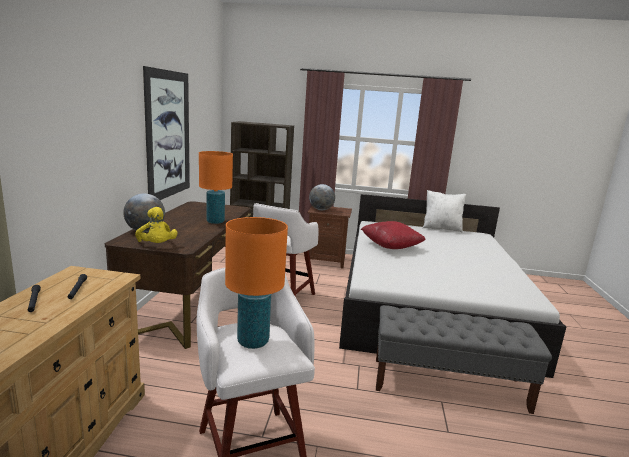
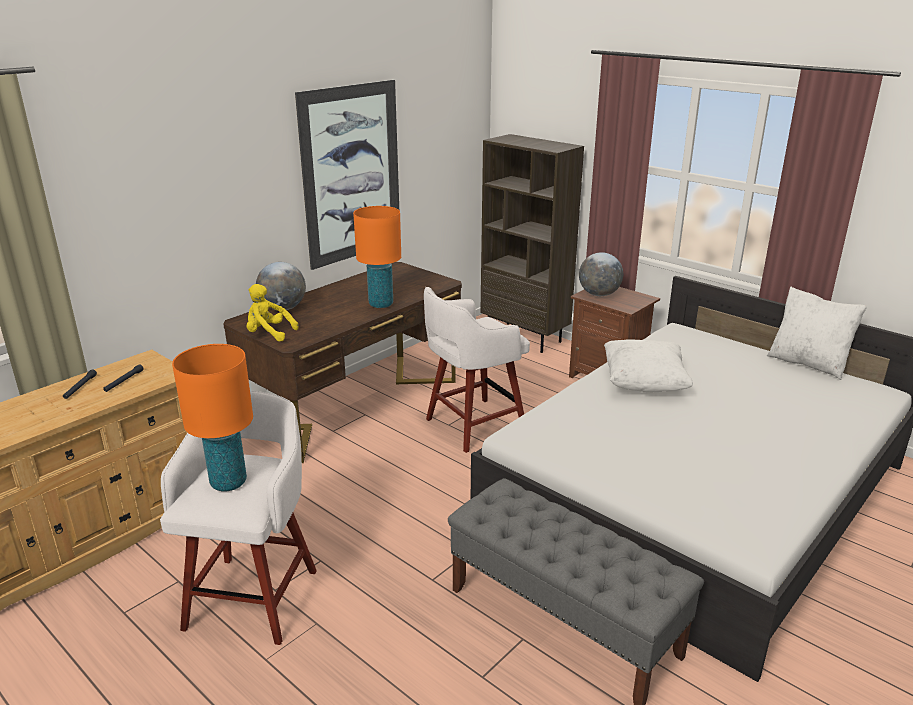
camera: 35 degrees right, 10 degrees up
yellow plush toy [135,207,178,243] -> yellow plush toy turned 105 degrees clockwise [247,284,298,342]
red pillow [361,221,426,249] -> white pillow [604,340,693,392]

